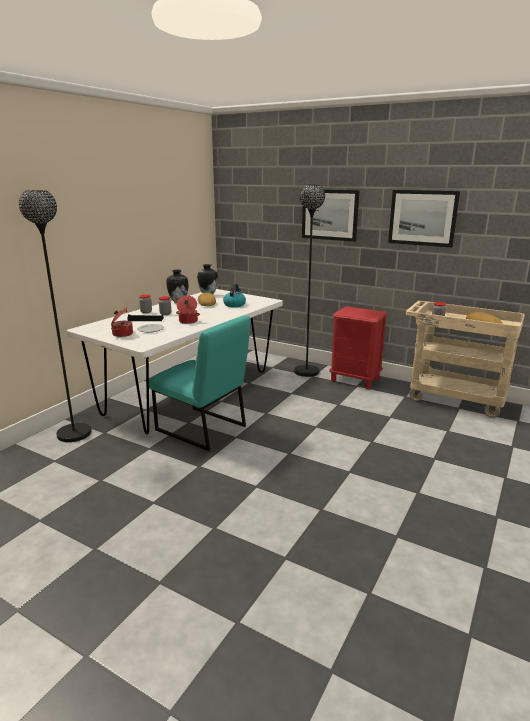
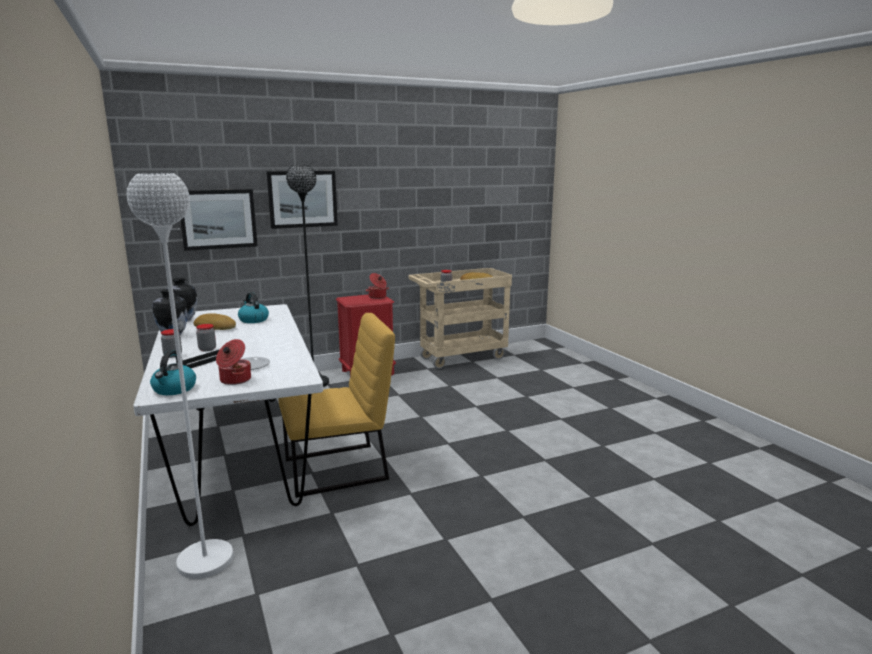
camera: 55 degrees left, 5 degrees down
black floor lamp [19,190,91,442] -> white floor lamp [126,173,233,579]
turquoise chair [149,316,251,451] -> yellow chair [278,313,395,498]
cooking pot [176,296,200,324] -> cooking pot moved to [366,273,389,299]
picture [388,190,460,247] -> picture moved to [181,189,258,251]
none -> kettle [150,350,196,395]

